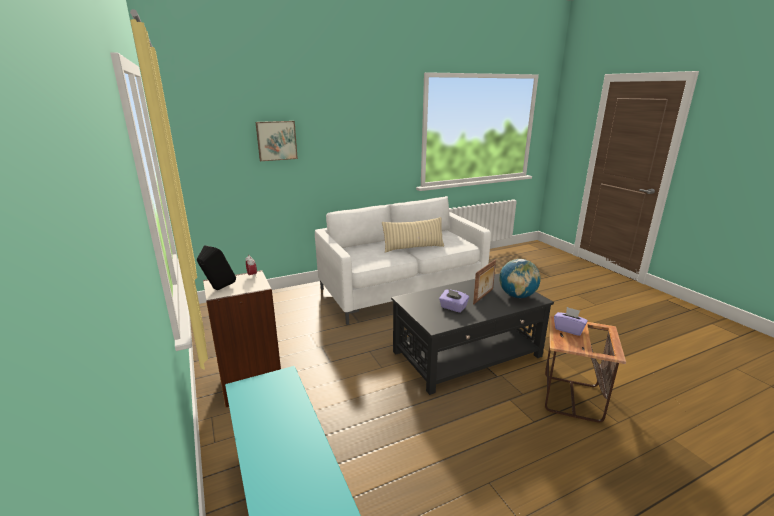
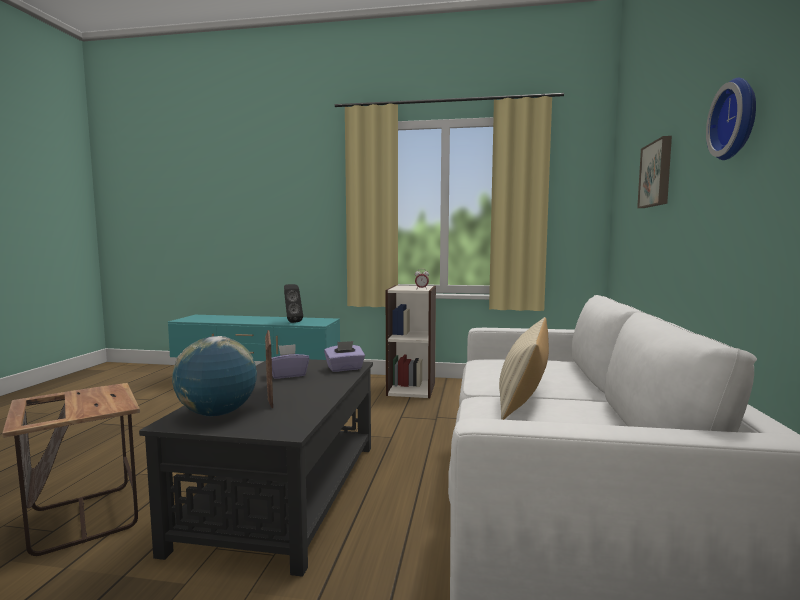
camera: 125 degrees right, 15 degrees down
black speaker [197,245,236,290] -> black speaker moved to [284,284,303,323]
purple tissue box [554,307,588,336] -> purple tissue box moved to [324,341,365,372]
none -> wall clock [706,78,756,160]

